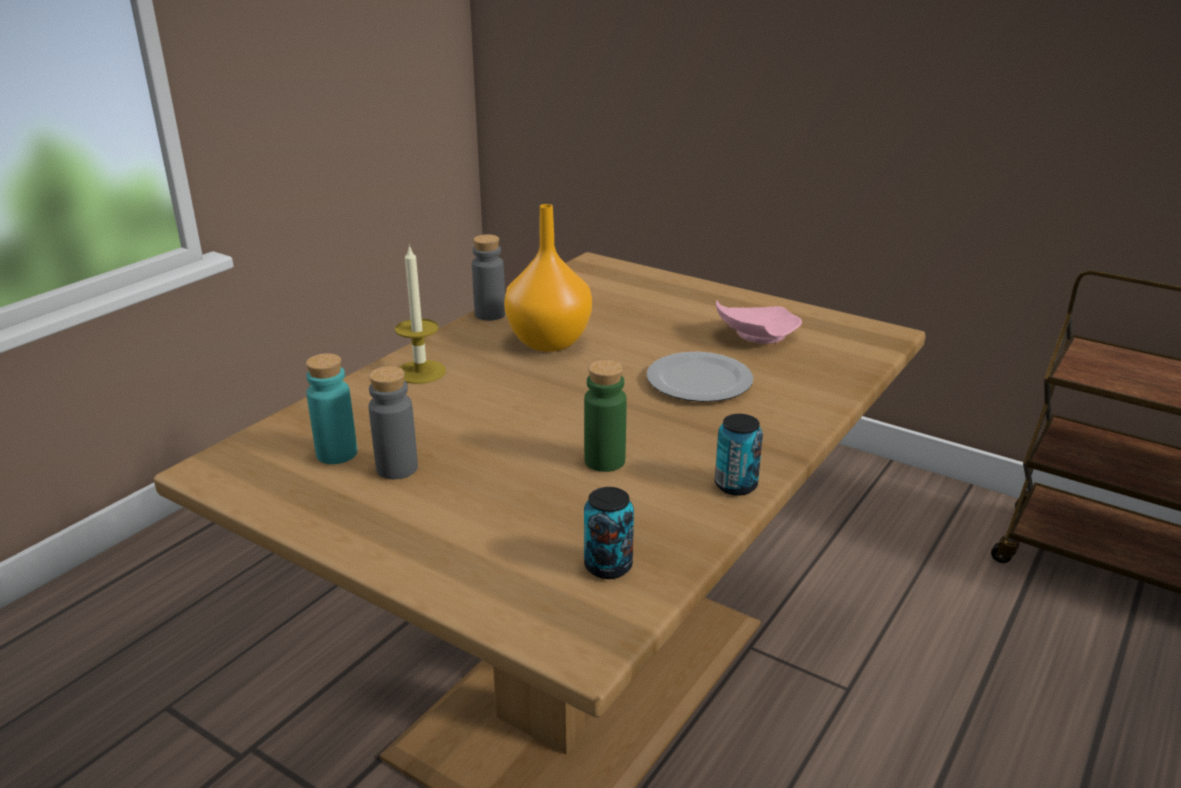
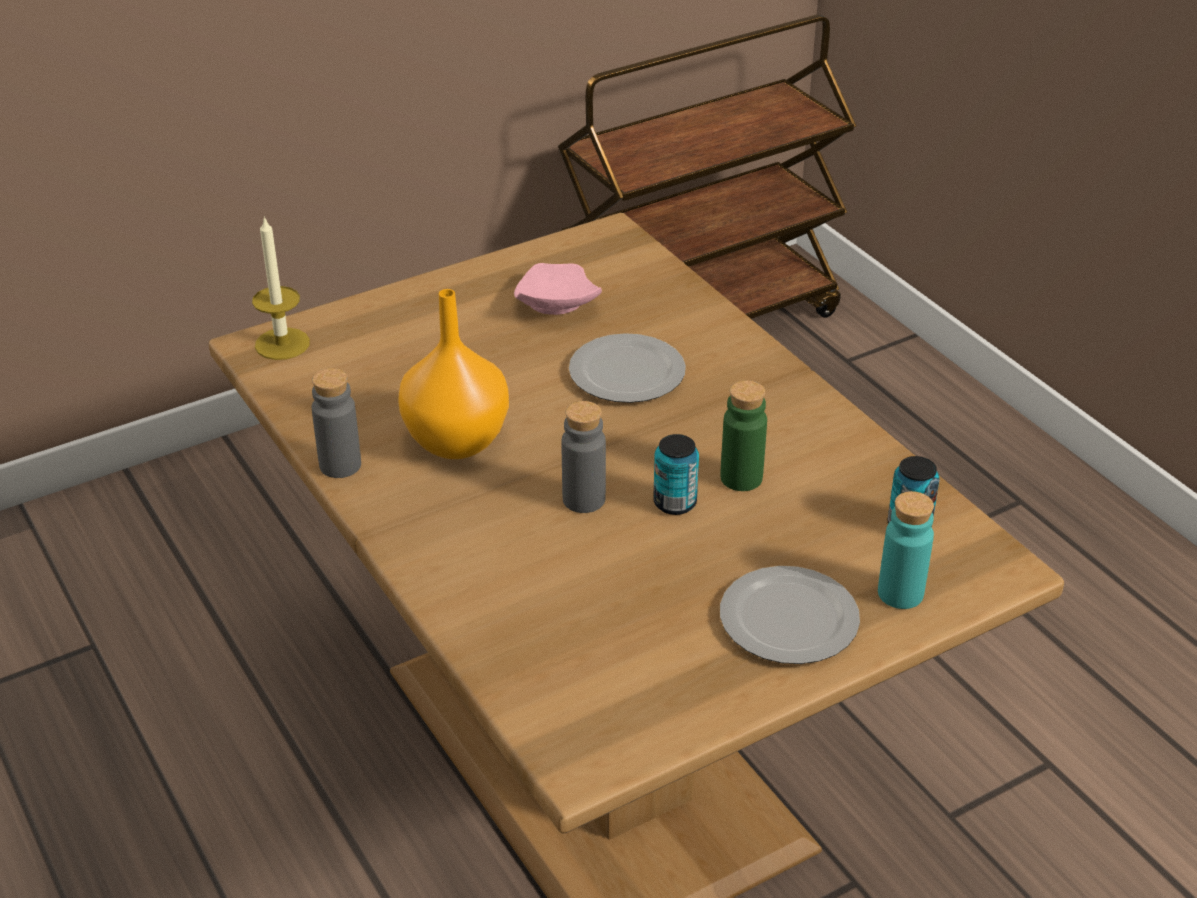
camera: 65 degrees left, 10 degrees up
turquoise bottle [306,353,357,464] -> turquoise bottle moved to [878,491,934,609]
grey bottle [369,366,418,479] -> grey bottle moved to [562,401,606,513]
candle [395,244,446,384] -> candle moved to [252,216,310,360]
can [715,414,763,496] -> can moved to [653,434,699,515]
none -> plate [720,566,860,664]

